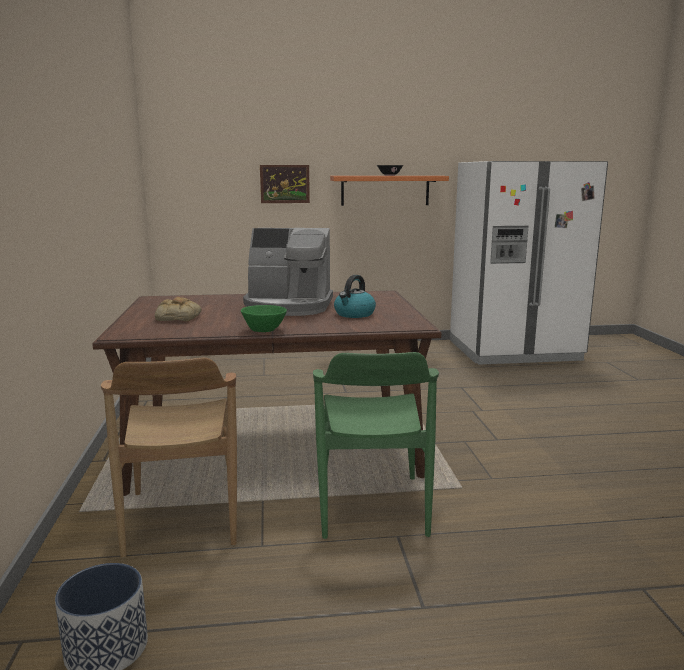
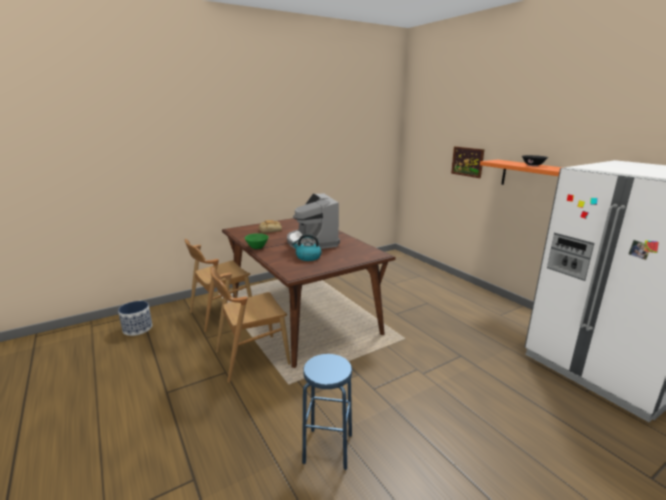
camera: 65 degrees right, 5 degrees up
green chair [313,352,439,539] -> brown chair [210,267,291,383]
none -> blue stool [302,354,352,470]

